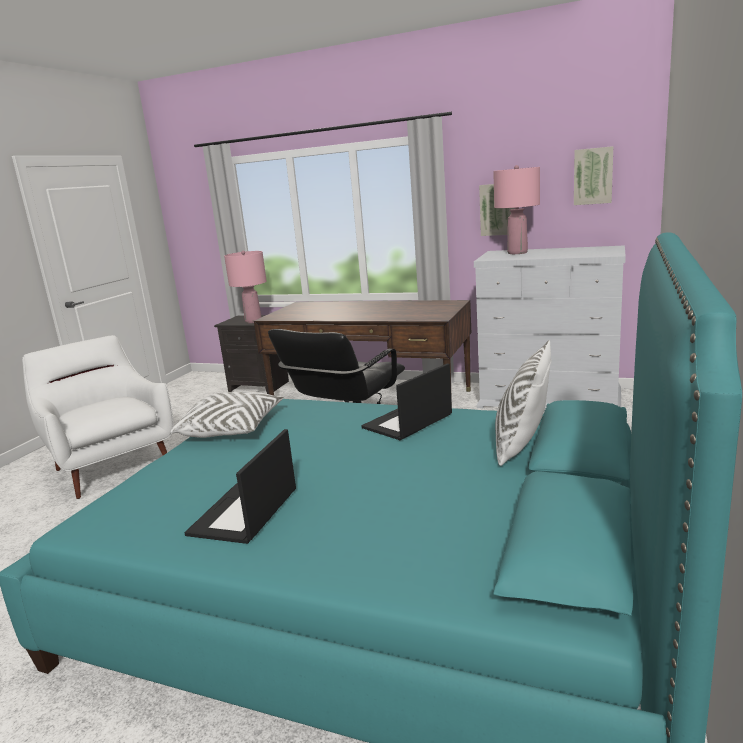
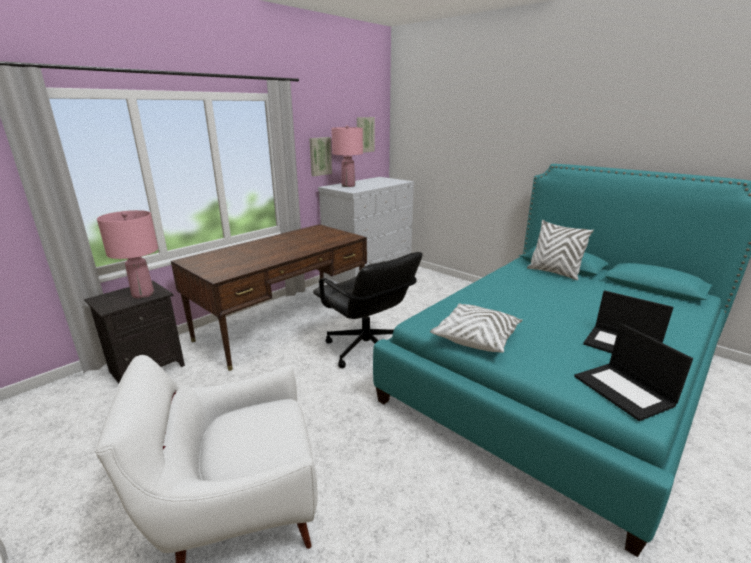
camera: 70 degrees left, 5 degrees up
laptop [361,364,452,440] -> laptop moved to [574,323,693,421]

